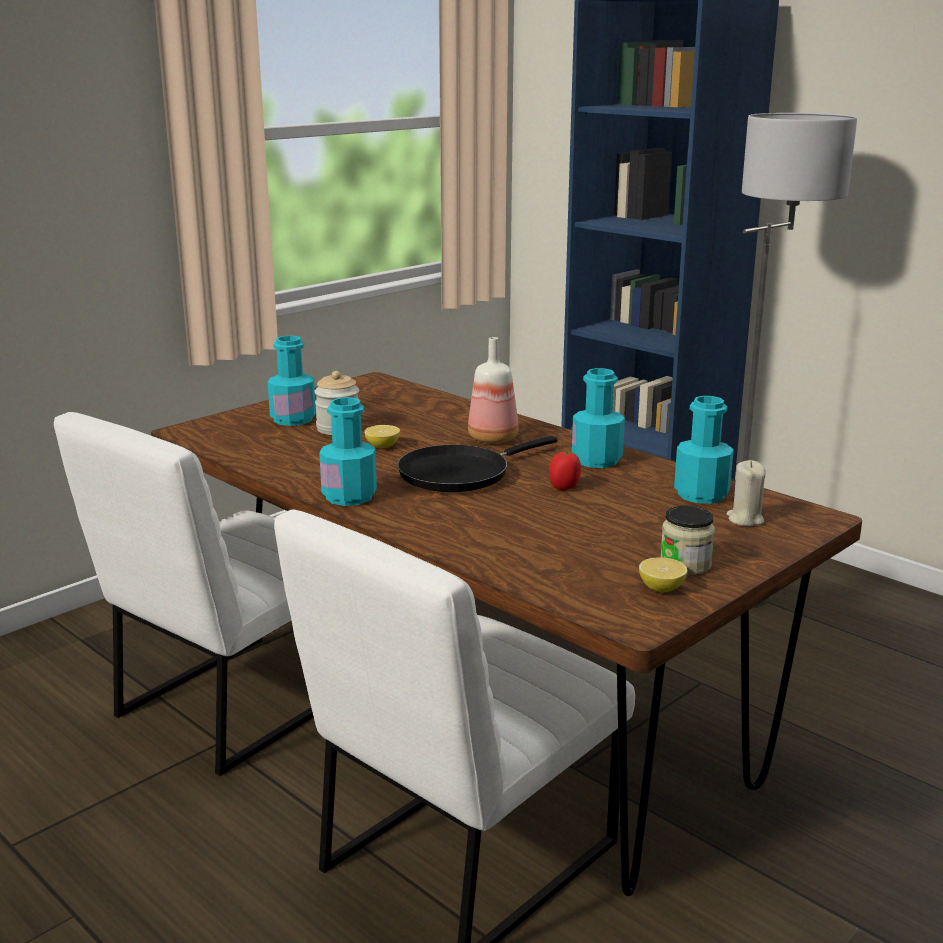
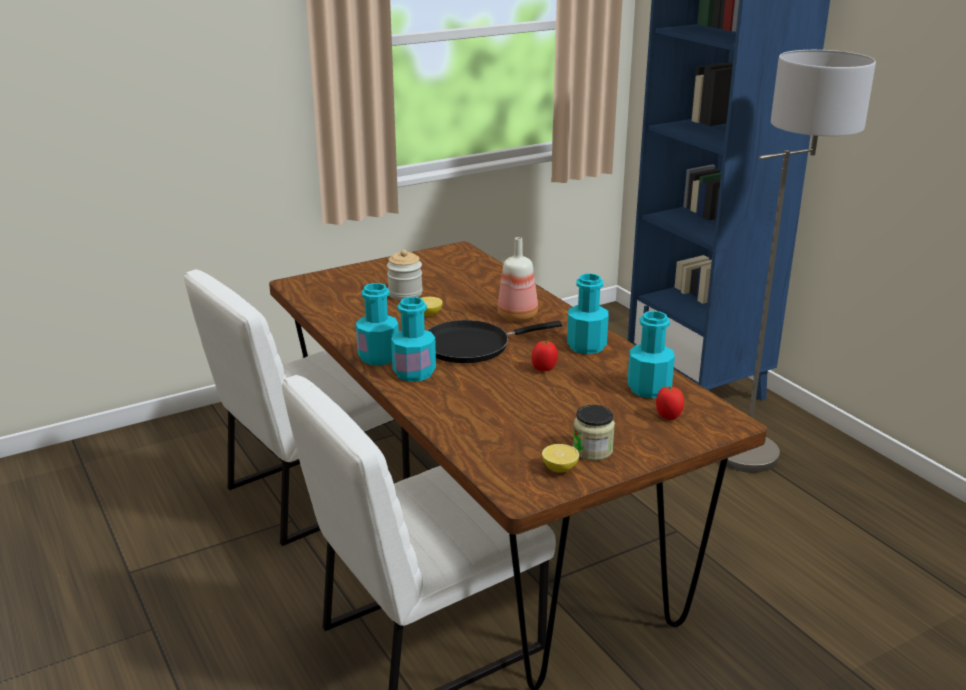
camera: 15 degrees right, 5 degrees up
turquoise bottle [268,336,316,426] -> turquoise bottle moved to [391,297,436,382]
beige candle [726,460,766,526] -> tomato [656,386,684,420]

